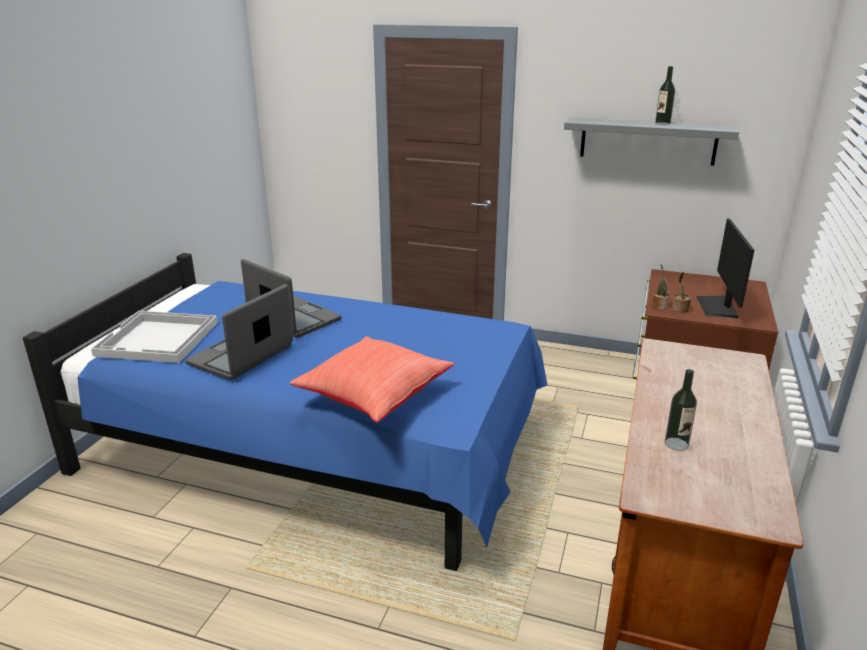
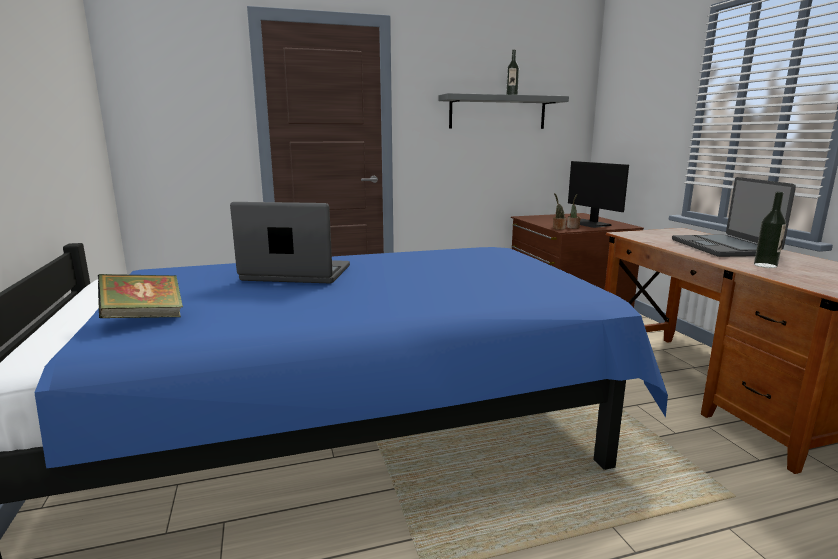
camera: 35 degrees left, 10 degrees down
white tray [91,311,218,363] -> book [98,274,183,318]
laptop [185,284,293,380] -> laptop moved to [672,177,796,257]
red pillow [290,336,454,423] -> none

